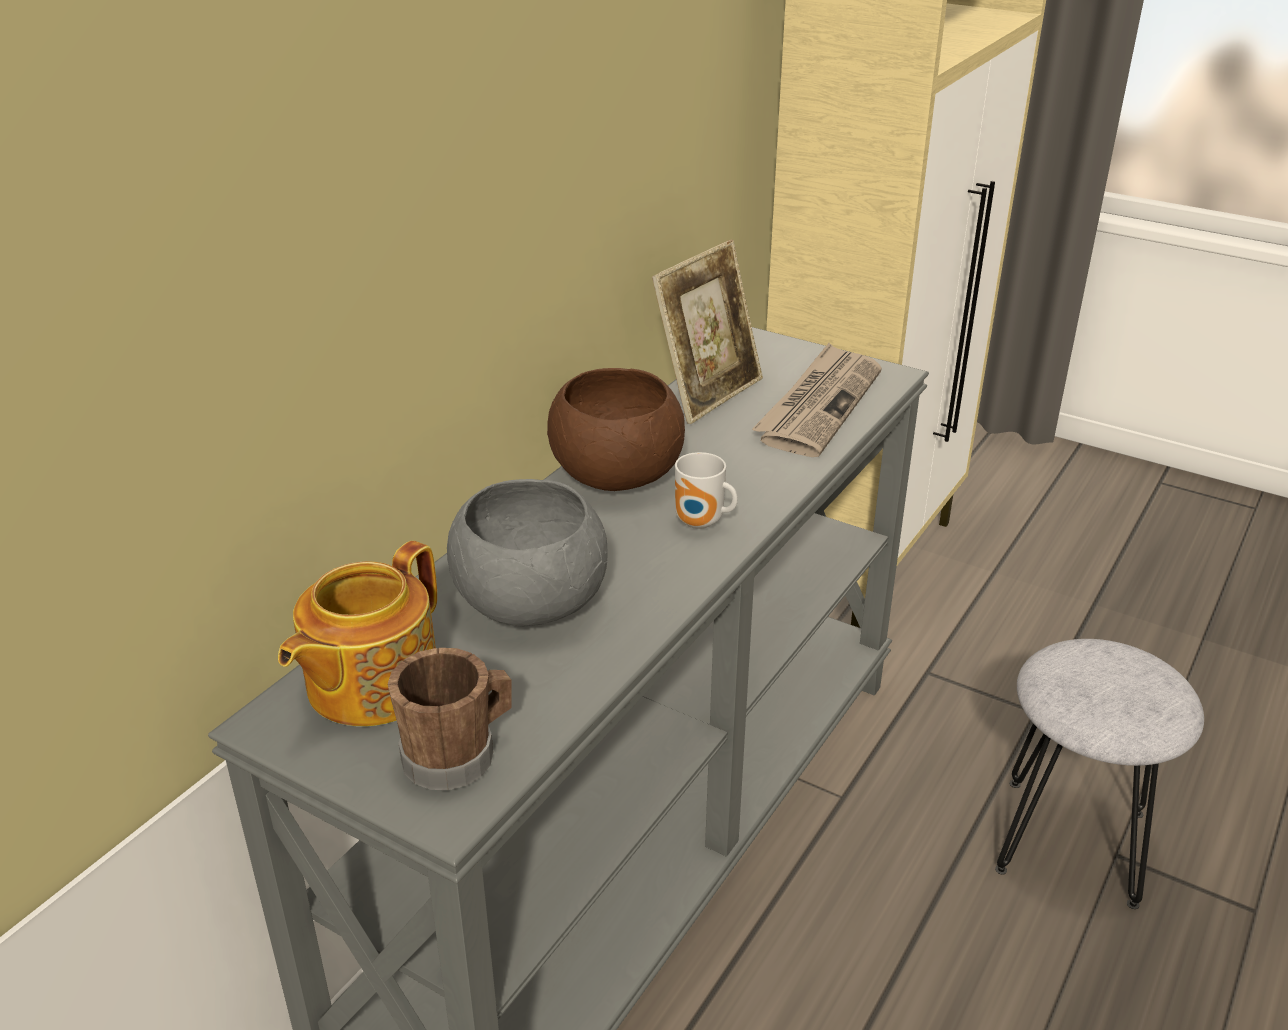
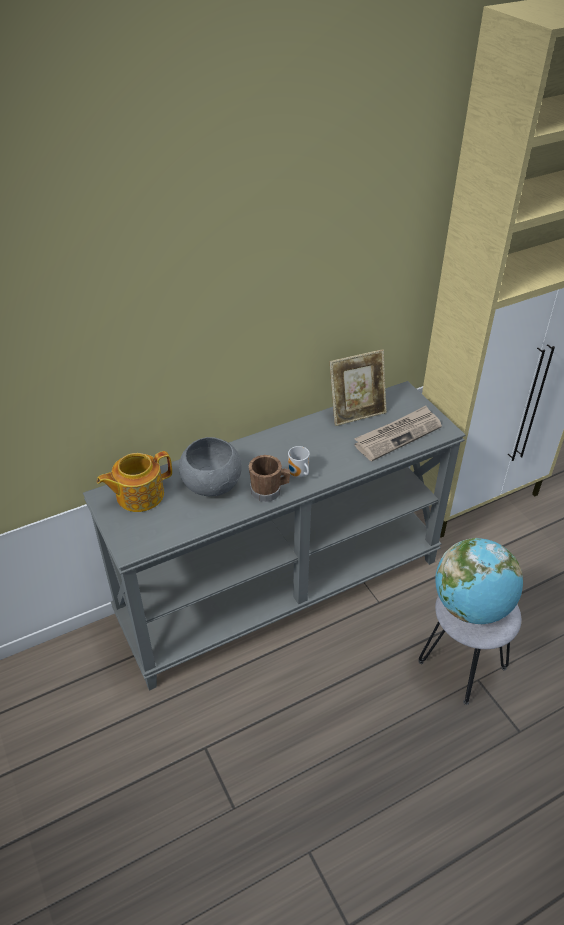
camera: 30 degrees right, 10 degrees up
brown mug [388,648,512,790] -> brown mug moved to [249,455,290,502]
brown bowl [547,368,685,491] -> none
none -> globe [435,538,523,625]

